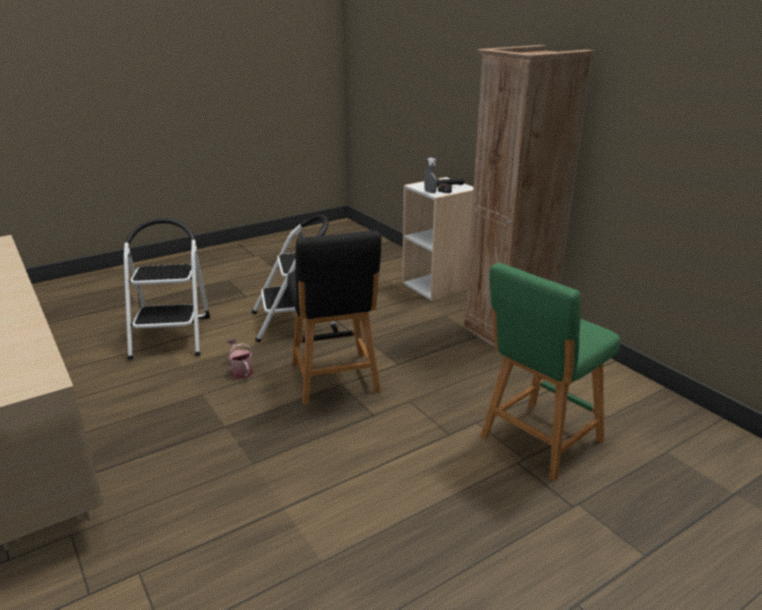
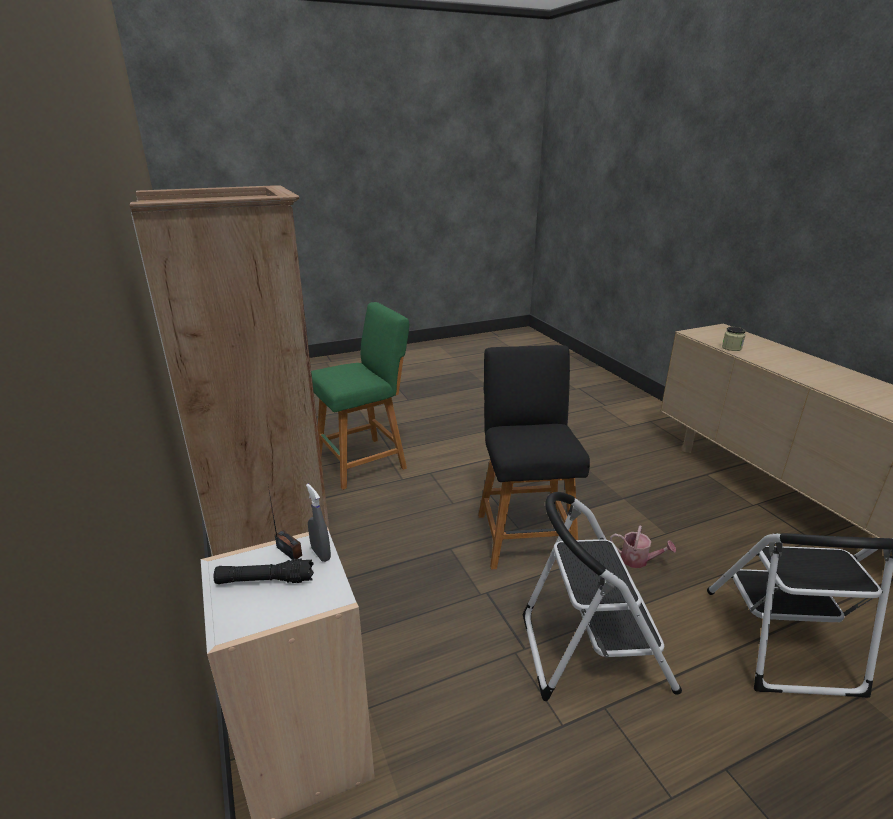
camera: 170 degrees left, 0 degrees up
watering can [227,339,253,379] -> watering can turned 45 degrees counterclockwise [610,526,676,568]
none -> jar [722,327,746,351]

